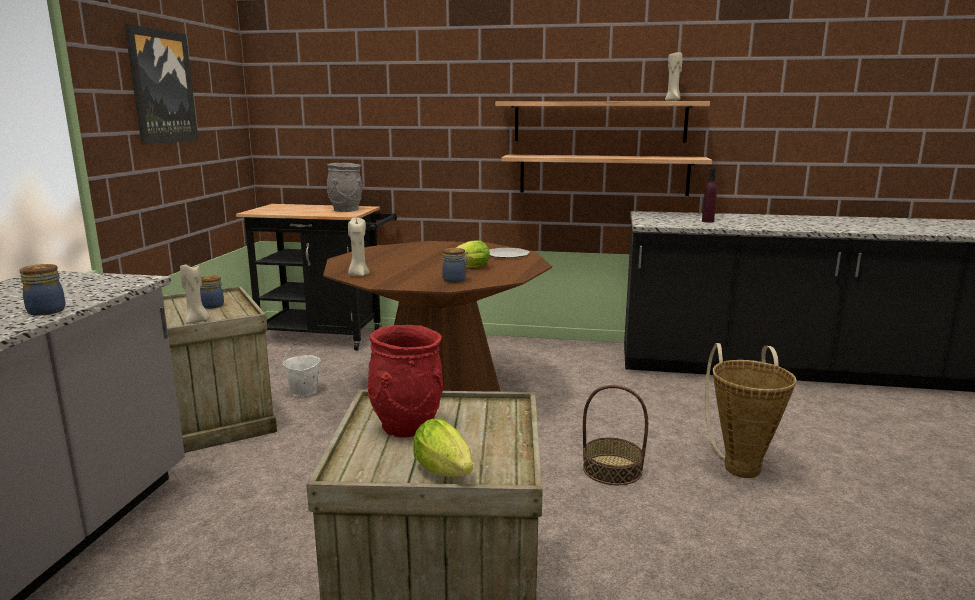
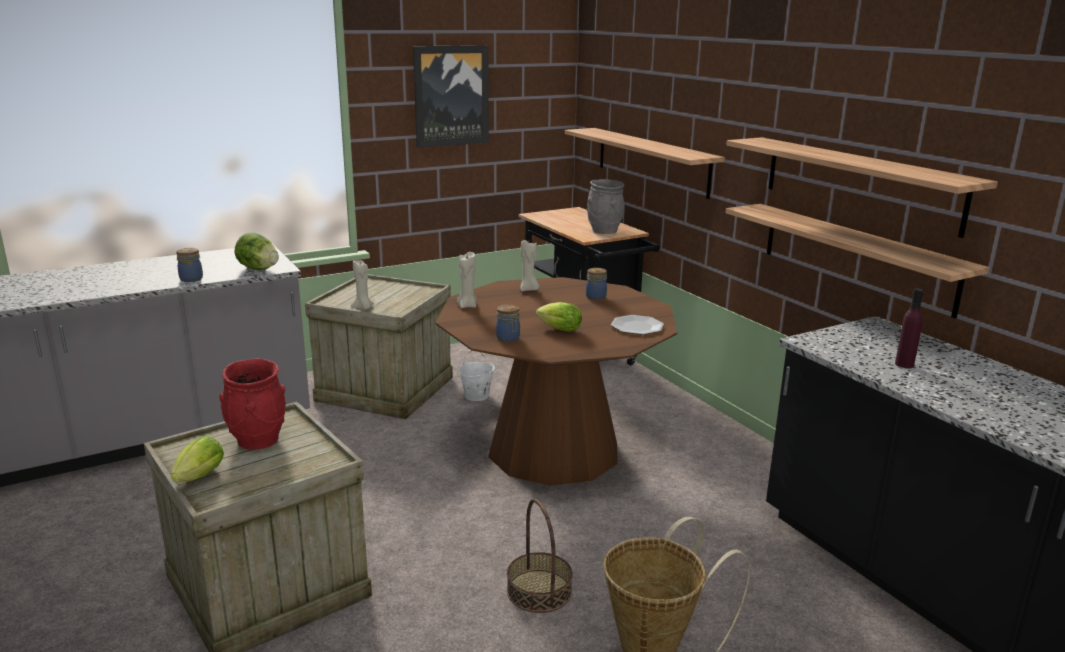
camera: 50 degrees right, 5 degrees up
jar [200,275,224,309] -> jar moved to [586,268,607,300]
beige candle [665,52,683,101] -> beige candle moved to [520,240,539,291]
none -> lettuce [234,232,279,270]
none -> shelf [565,128,725,199]

